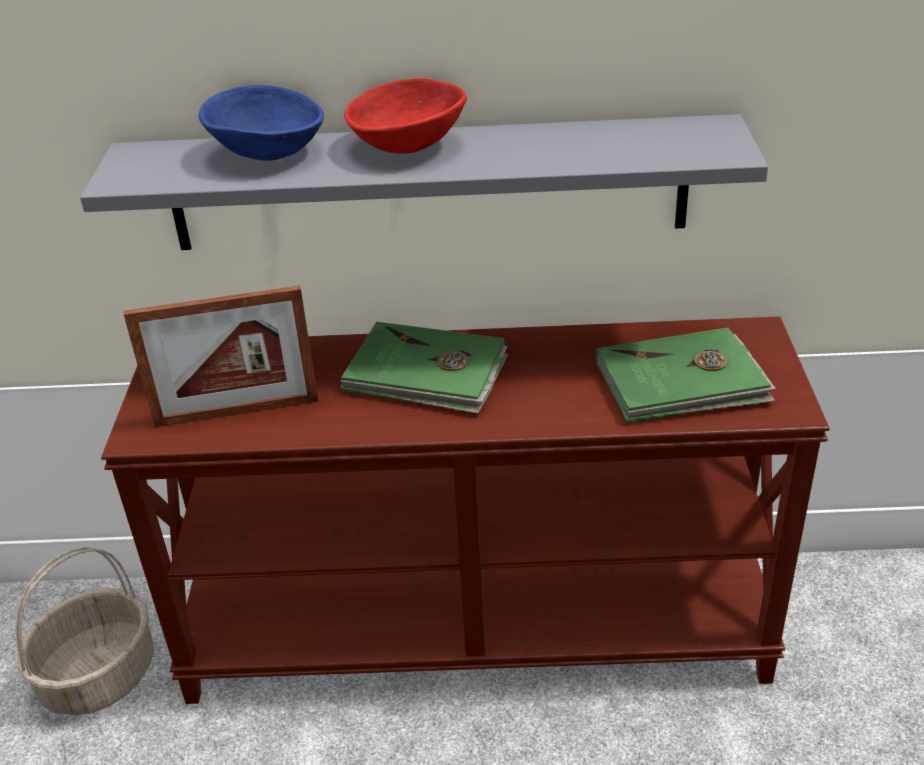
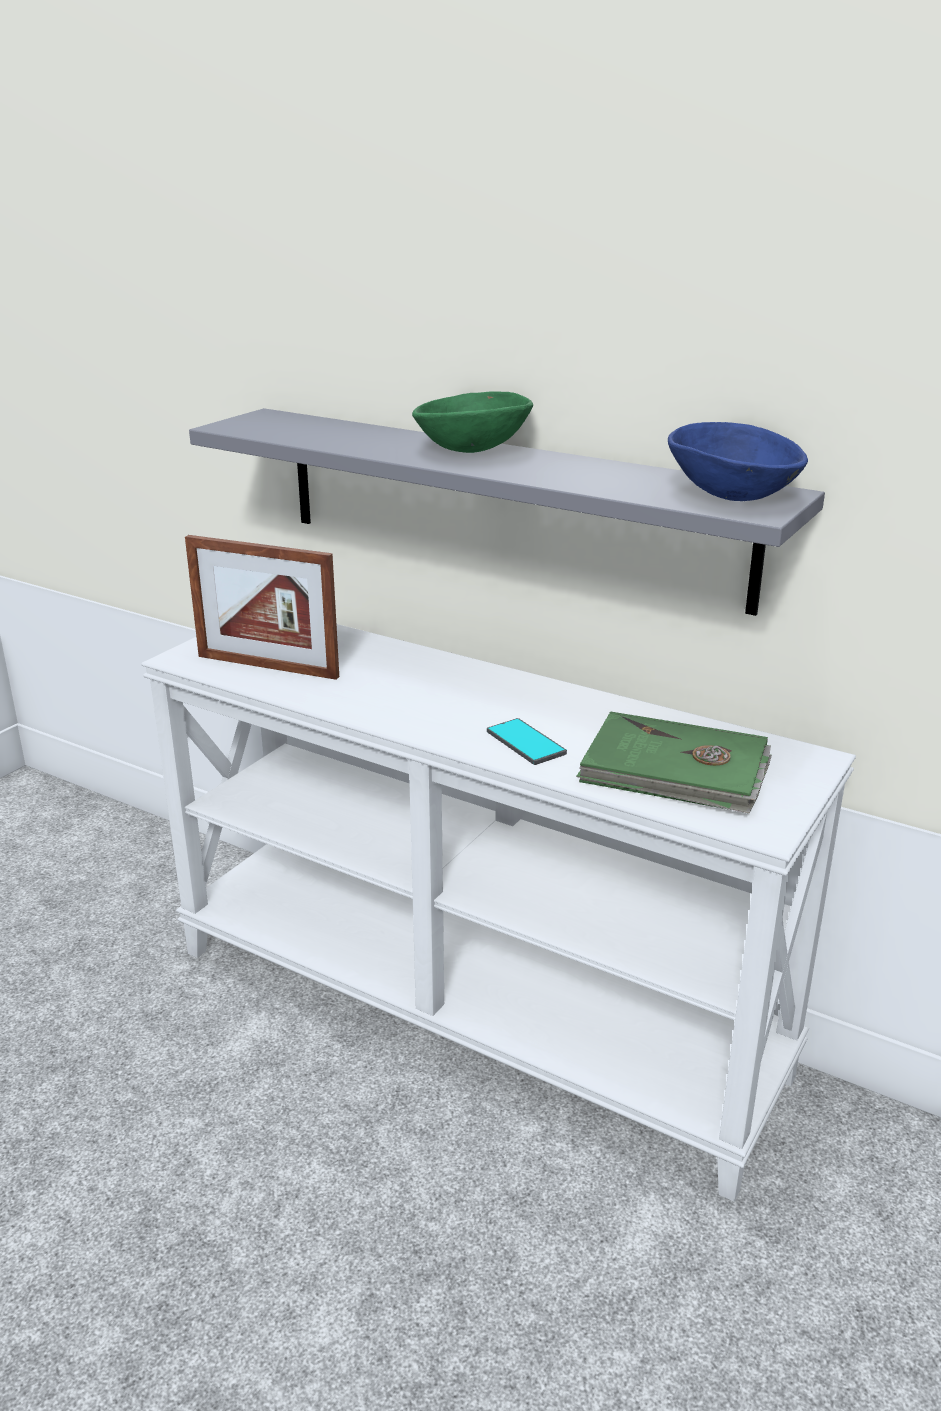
camera: 30 degrees right, 10 degrees down
basket [16,547,154,716] -> none
brown console table [101,316,830,704] -> white console table [141,624,856,1202]
blue bowl [199,85,324,161] -> blue bowl moved to [668,422,808,501]
green book [340,322,508,414] -> none
red bowl [344,78,467,154] -> green bowl [412,391,533,453]
none -> phone [487,718,567,765]

